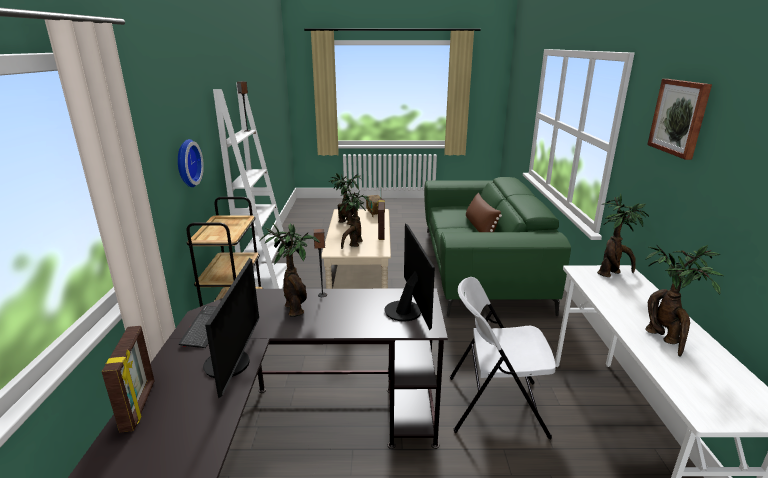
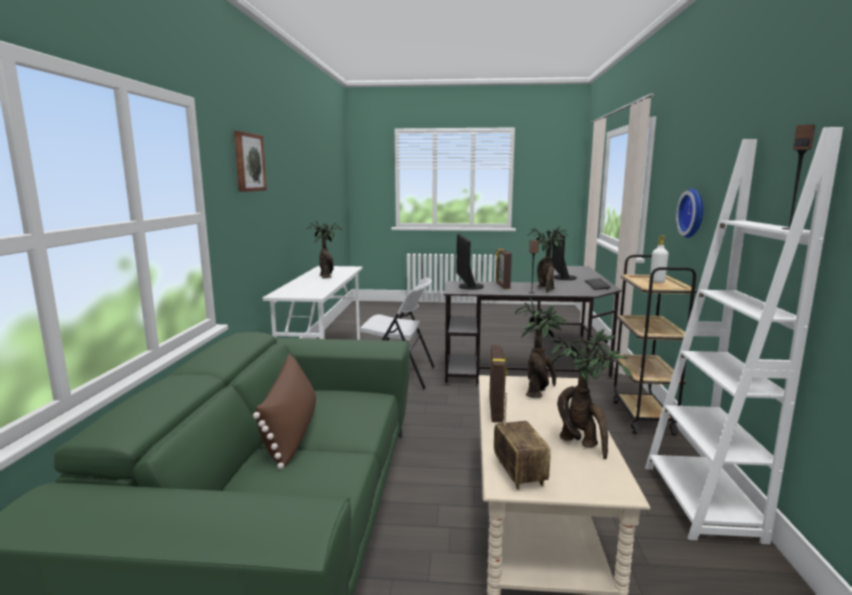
camera: 175 degrees left, 10 degrees down
picture frame [102,326,155,433] -> picture frame moved to [496,249,512,289]
potted plant [597,193,649,277] -> none
none -> white bottle [650,235,669,283]

